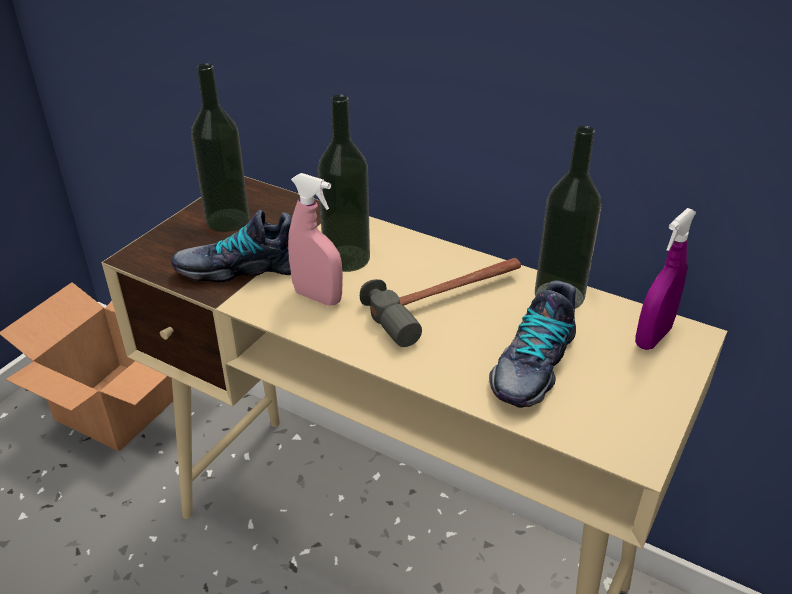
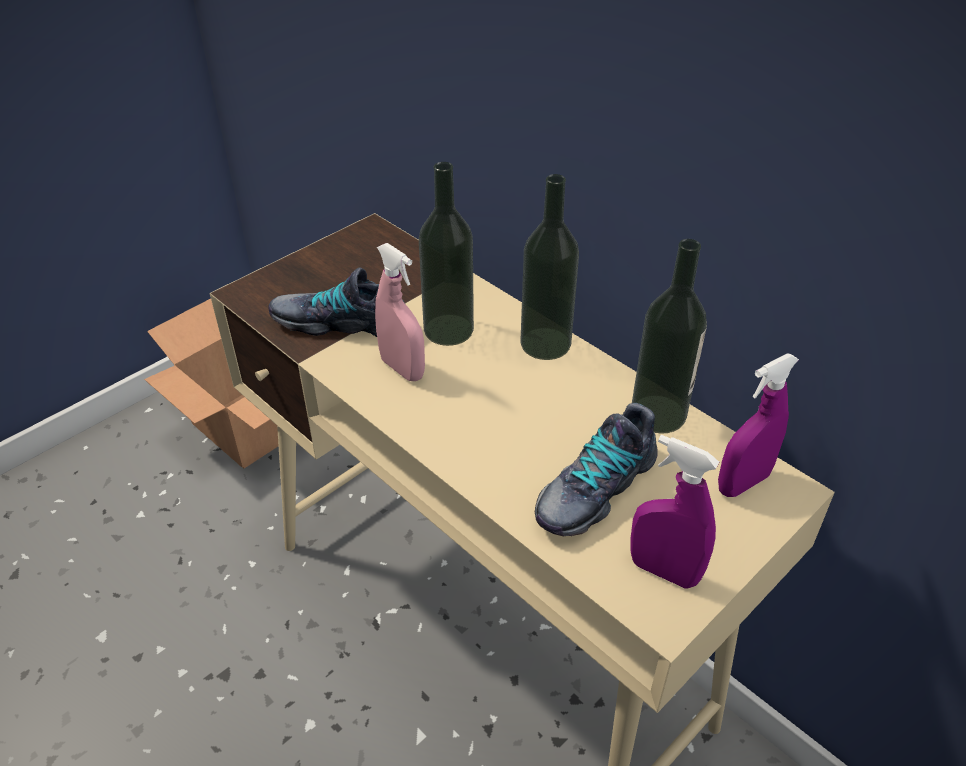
camera: 15 degrees right, 5 degrees up
bottle [191,63,250,232] -> bottle moved to [520,174,579,360]
hammer [360,258,521,347] -> none
none -> purple spray bottle [630,435,719,589]

